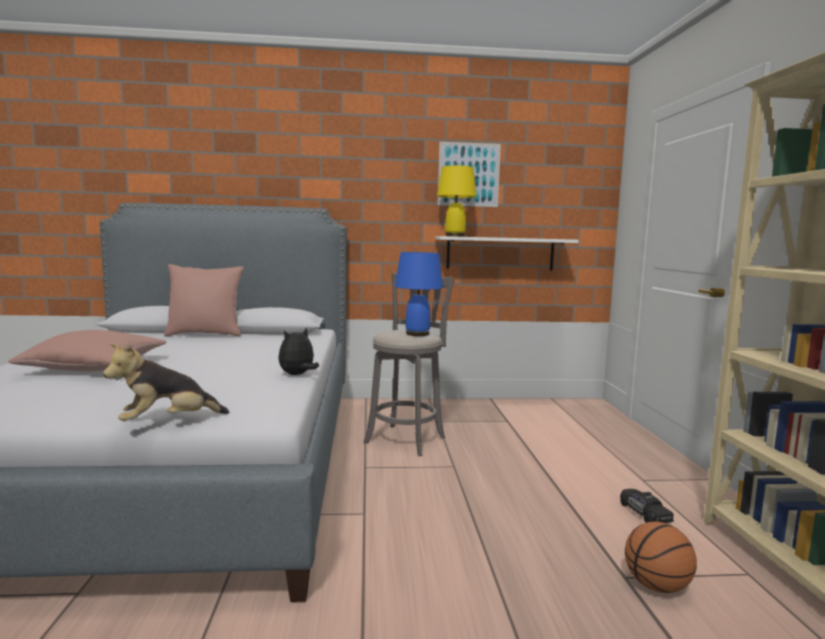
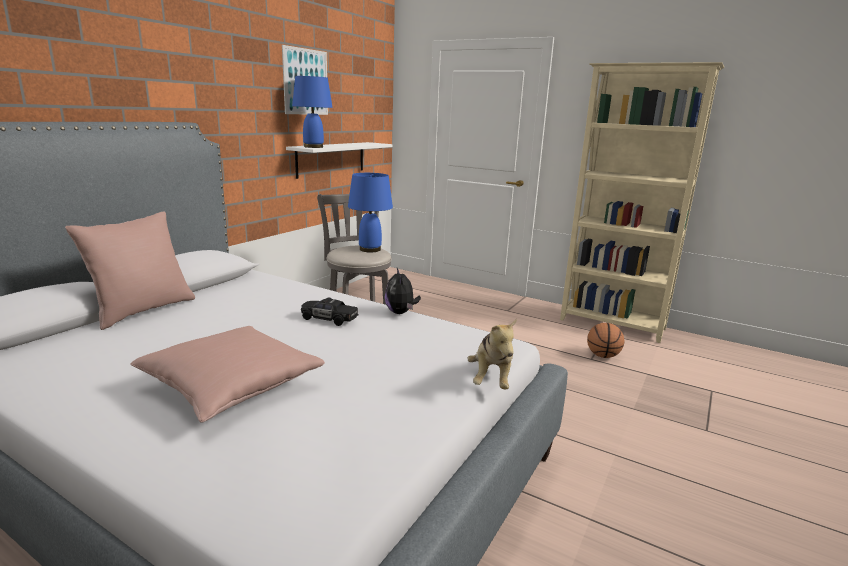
camera: 55 degrees left, 10 degrees up
yellow table lamp [437,165,477,237] -> blue table lamp [292,76,333,148]
black toy car [620,489,674,523] -> black toy car moved to [301,297,358,326]

